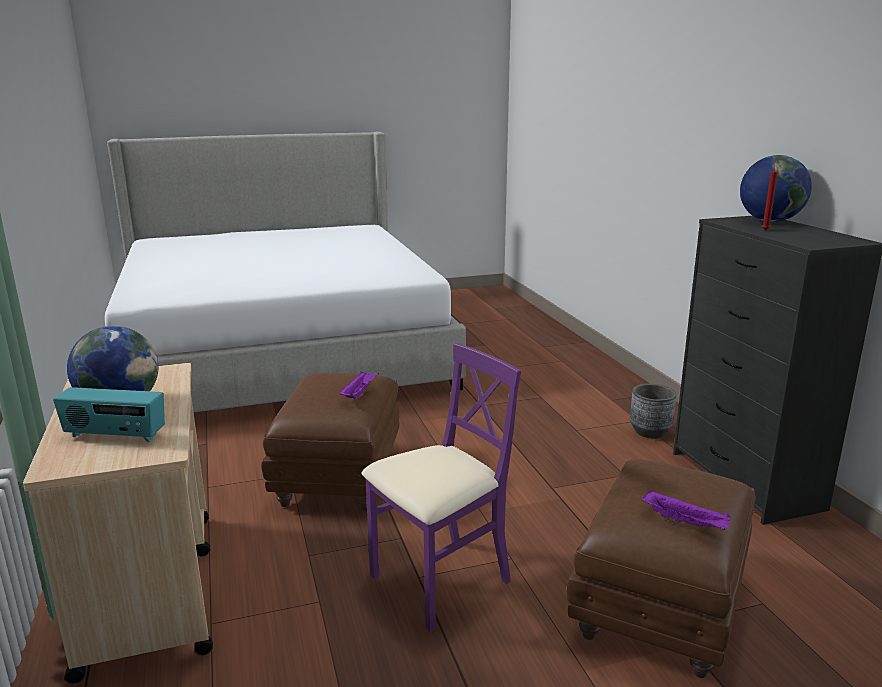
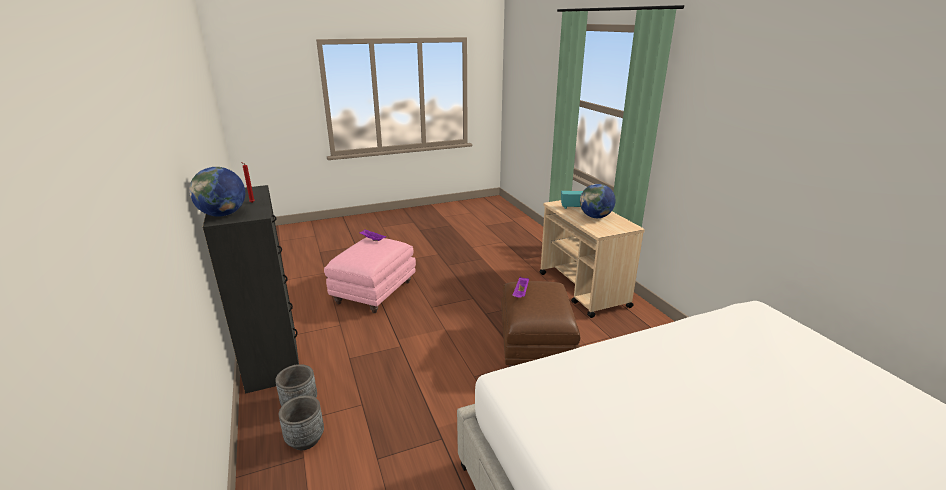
camera: 175 degrees right, 5 degrees up
purple chair [362,343,521,632] -> none
brown ottoman [567,459,755,678] -> pink ottoman [324,237,416,313]
none -> grey planter [279,395,324,450]

